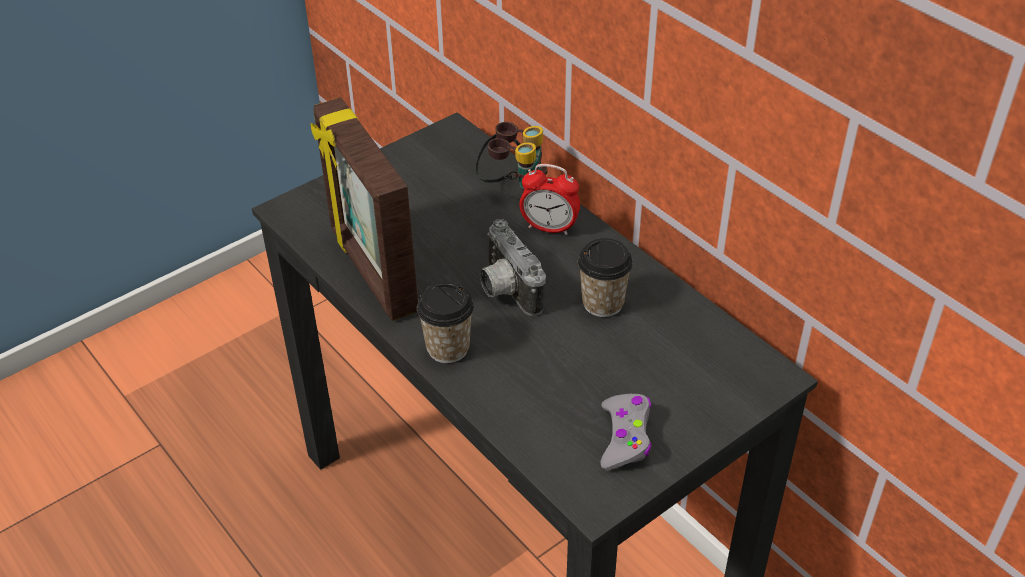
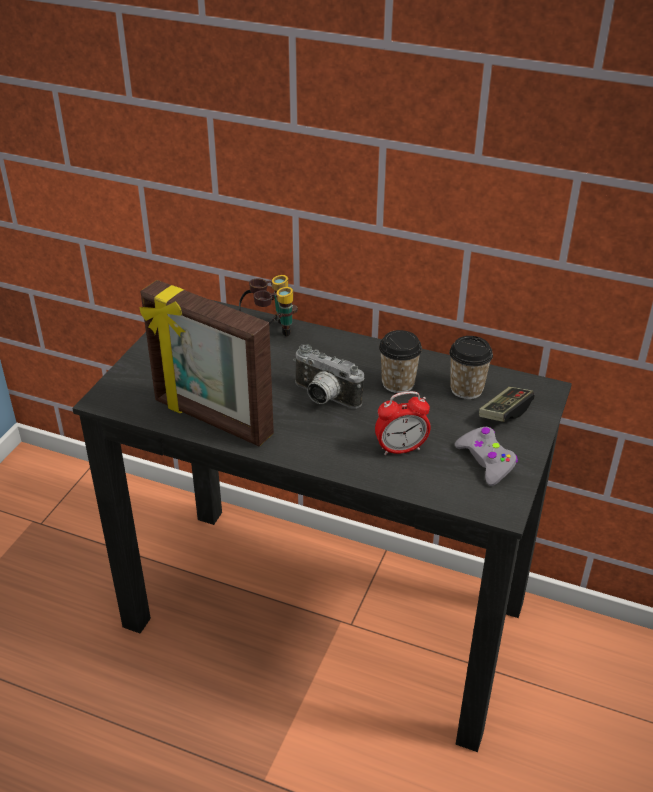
camera: 30 degrees left, 5 degrees down
cup [417,282,474,363] -> cup moved to [449,336,493,399]
alarm clock [519,164,580,235] -> alarm clock moved to [375,391,431,455]
none -> game controller [479,387,535,422]

